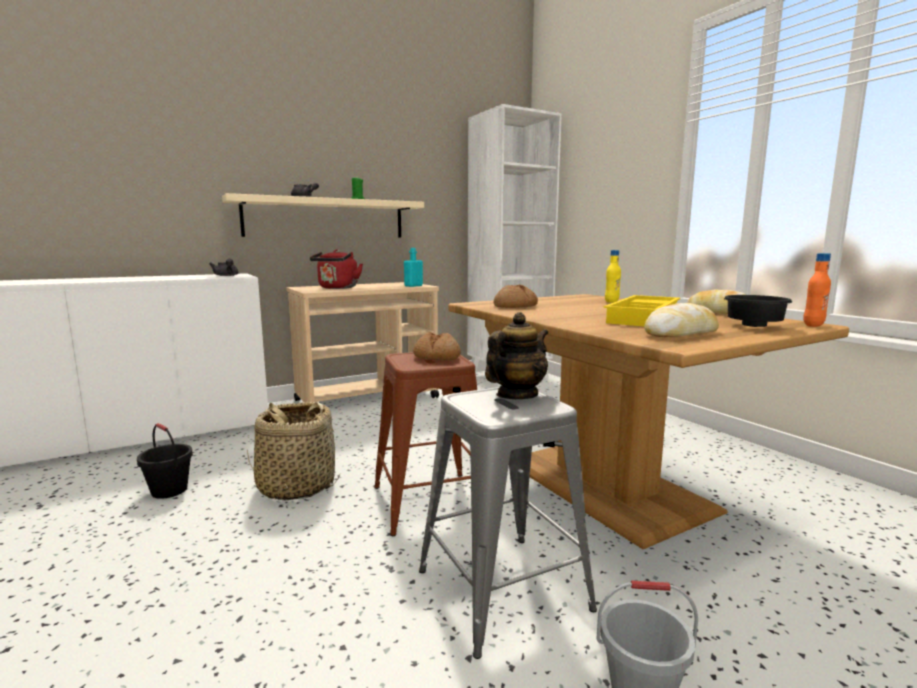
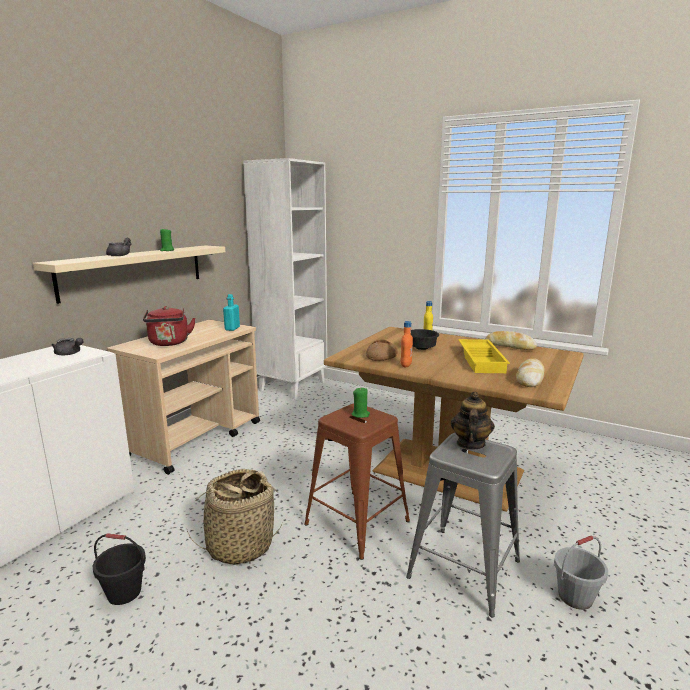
camera: 30 degrees left, 5 degrees up
bread [413,332,461,360] -> green candle [352,388,370,418]
black bowl [724,295,792,327] -> black bowl moved to [411,329,439,350]
orange bottle [803,253,831,327] -> orange bottle moved to [400,321,413,368]

